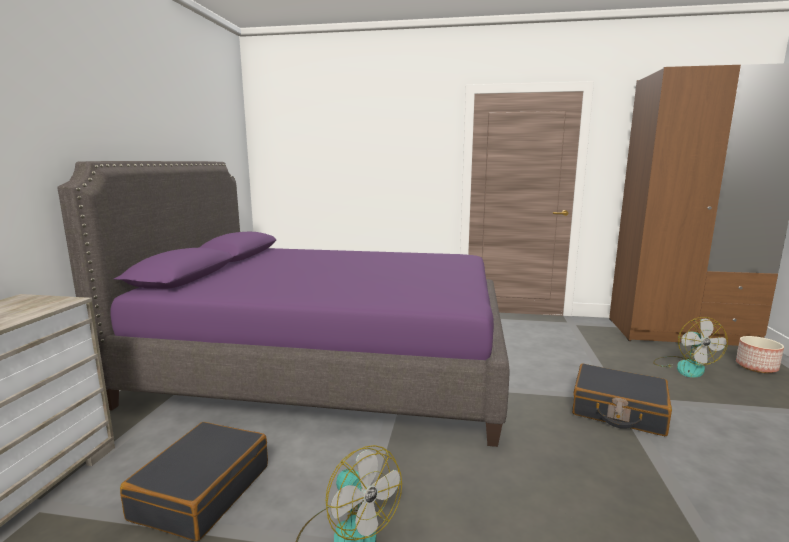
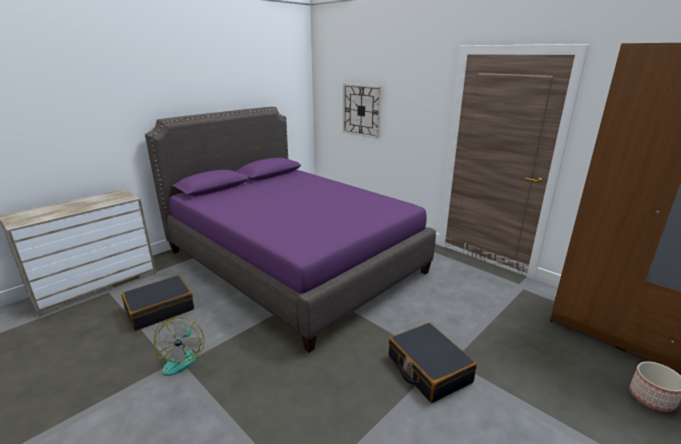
camera: 35 degrees right, 10 degrees up
fan [653,317,728,378] -> none
none -> wall clock [343,84,382,139]

